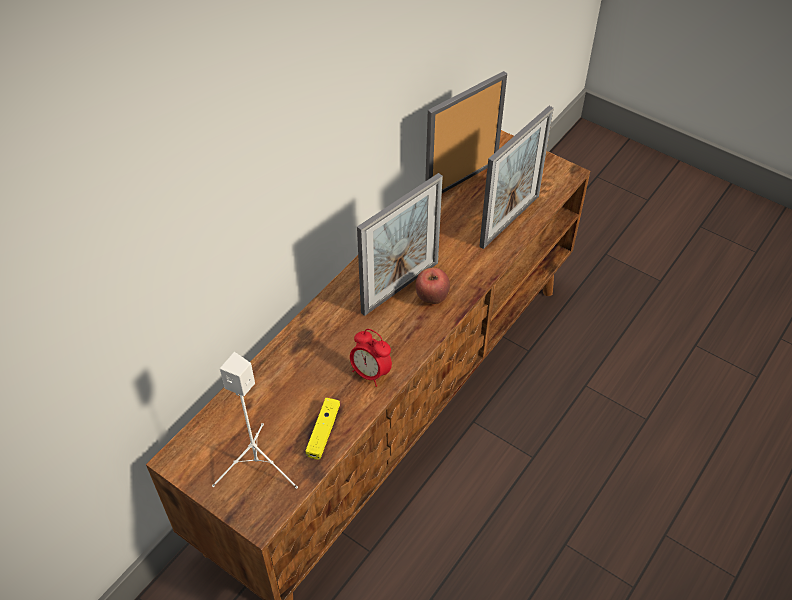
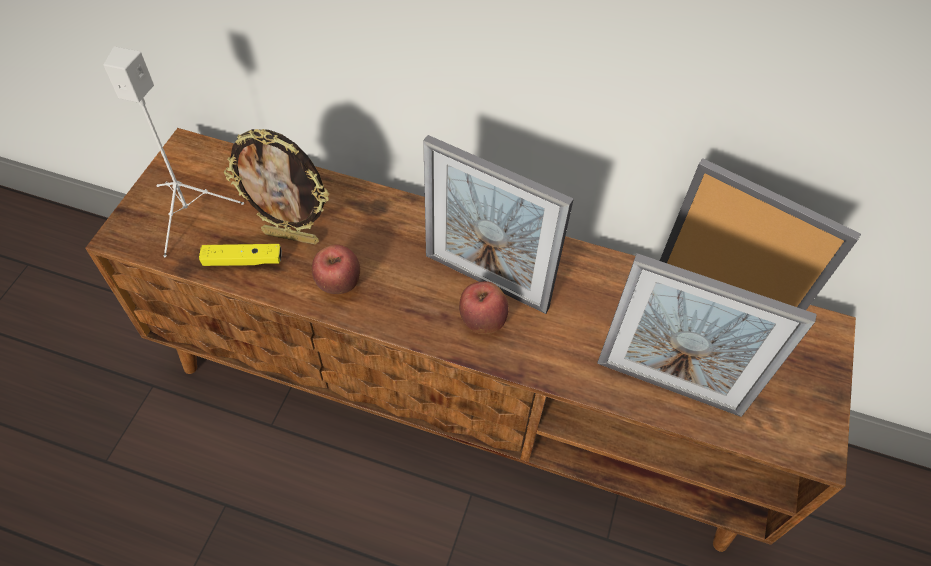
camera: 70 degrees right, 5 degrees up
alarm clock [350,329,392,387] -> apple [312,245,360,294]
none -> picture frame [224,129,329,245]

